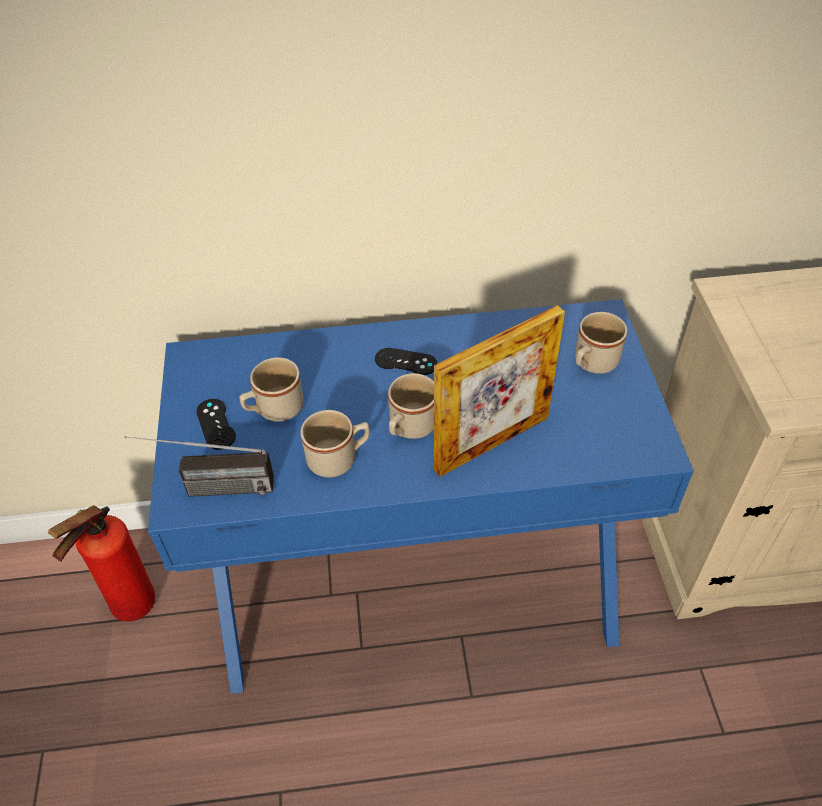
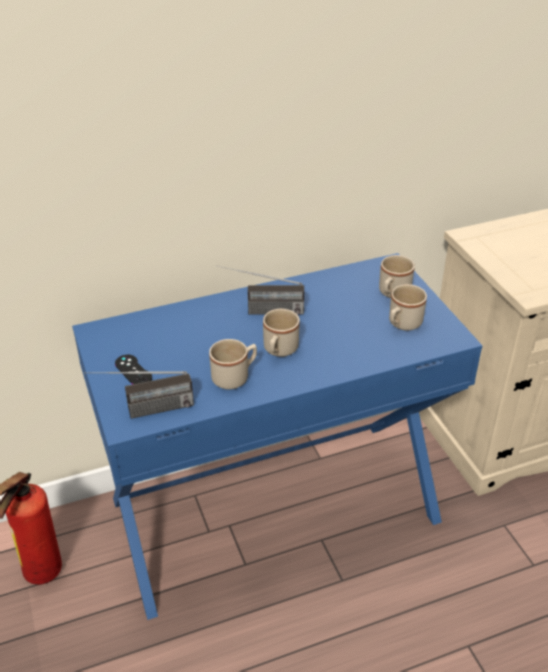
camera: 15 degrees left, 10 degrees down
beige mug [239,357,304,421] -> beige mug moved to [389,284,427,331]
black game controller [375,348,437,375] -> radio [216,265,304,315]
picture frame [434,305,565,477] -> none

